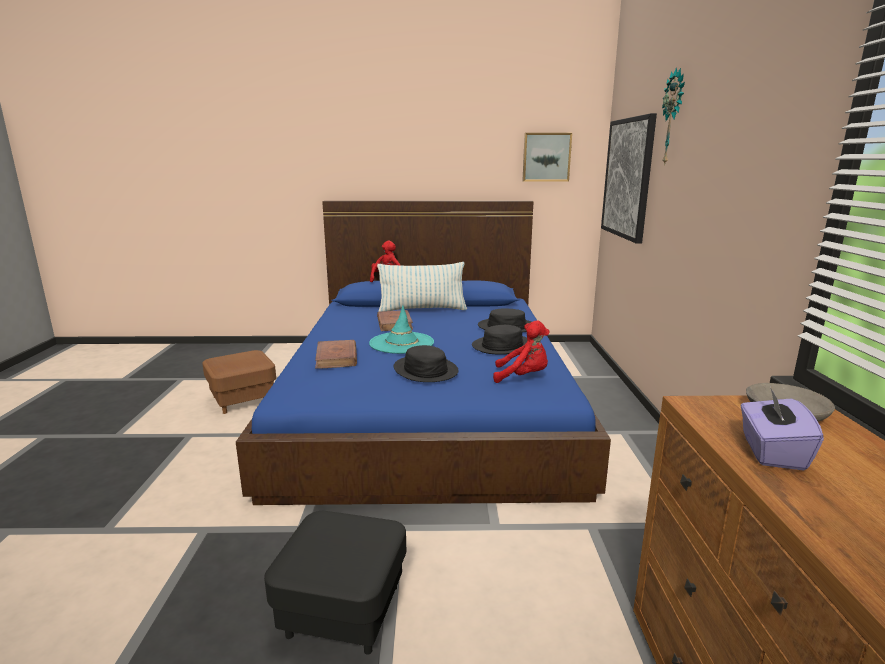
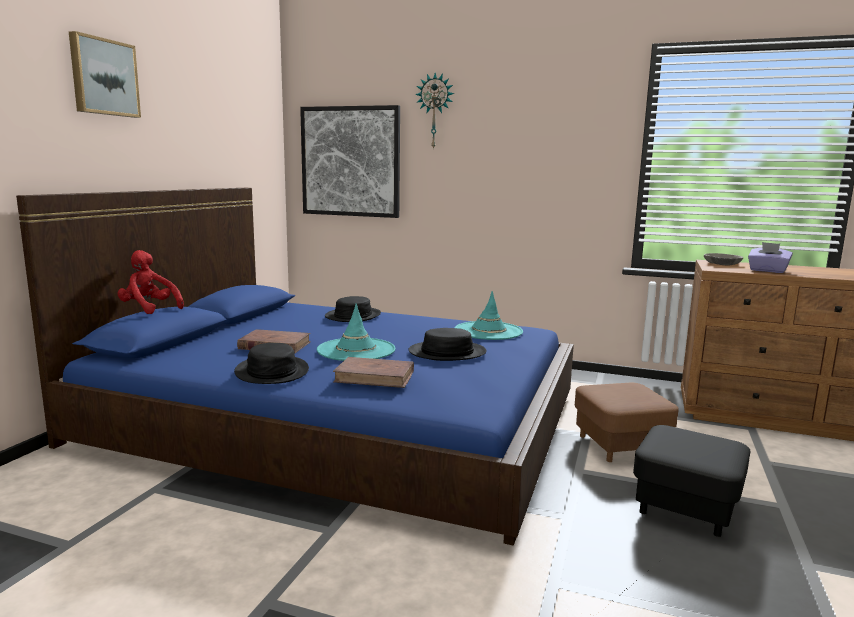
camera: 70 degrees left, 5 degrees down
brown ottoman [202,350,276,414] -> brown ottoman moved to [575,383,679,462]
pillow [377,262,467,312] -> none
black hat [472,325,528,355] -> black hat moved to [234,343,309,384]
red plush toy [493,320,550,383] -> turquoise hat [455,291,523,340]
picture [522,133,572,182] -> picture moved to [69,31,141,118]

